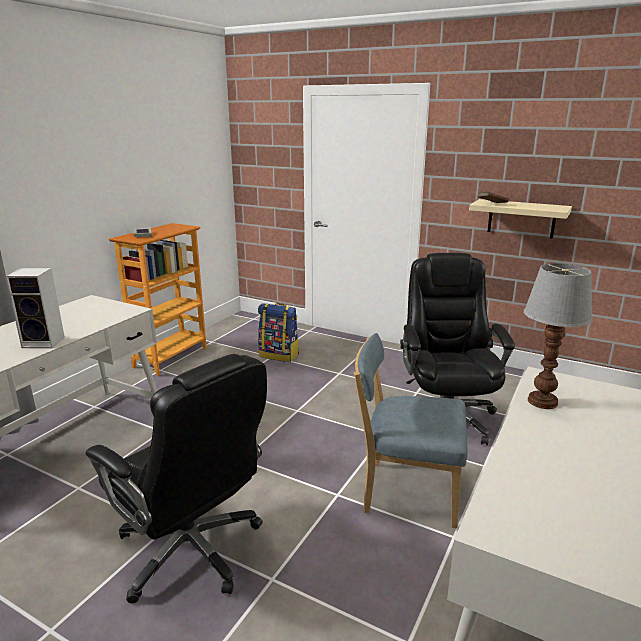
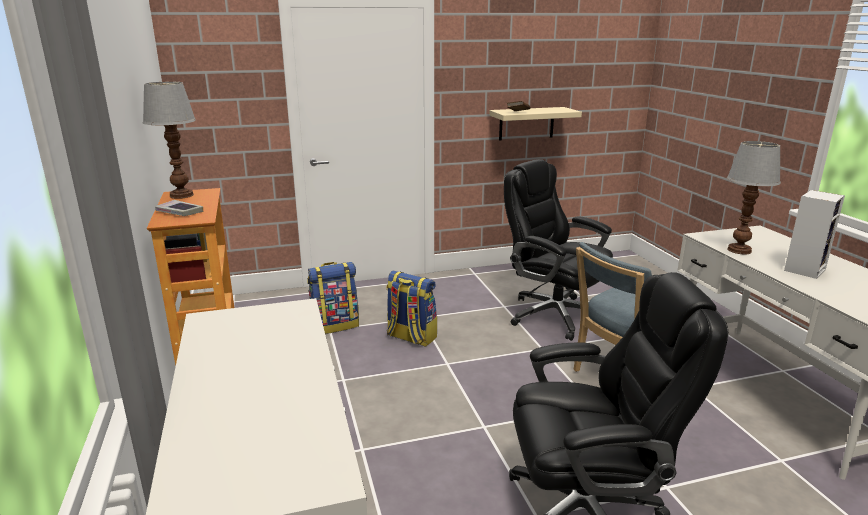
camera: 45 degrees left, 0 degrees up
speaker [5,268,65,348] -> speaker moved to [784,190,845,279]
none -> table lamp [143,82,196,199]
none -> backpack [386,271,437,347]

